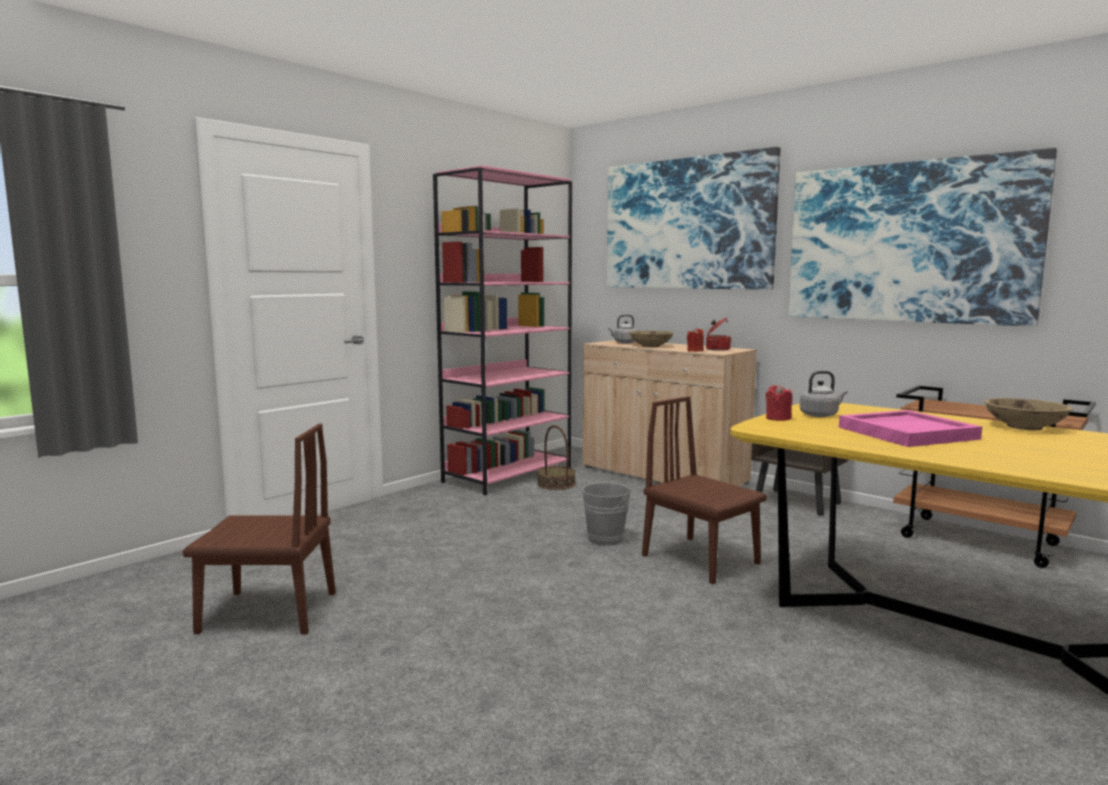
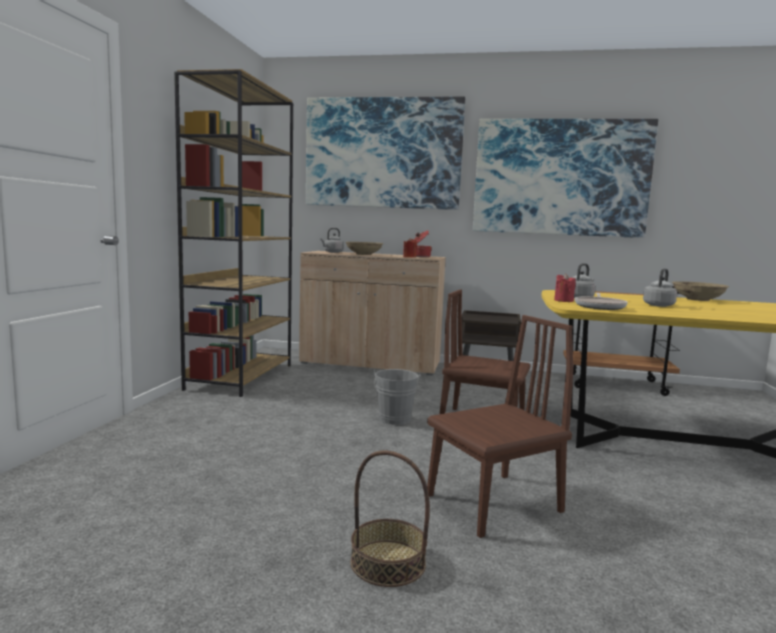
camera: 30 degrees left, 0 degrees up
brown chair [183,423,336,635] -> brown chair moved to [427,315,574,538]
pink bookcase [433,165,572,496] -> brown bookcase [174,69,293,397]
basket [537,425,575,490] -> basket moved to [351,451,430,587]
pink tray [839,410,982,447] -> grey kettle [643,268,677,307]
none -> frying pan [575,293,628,310]

